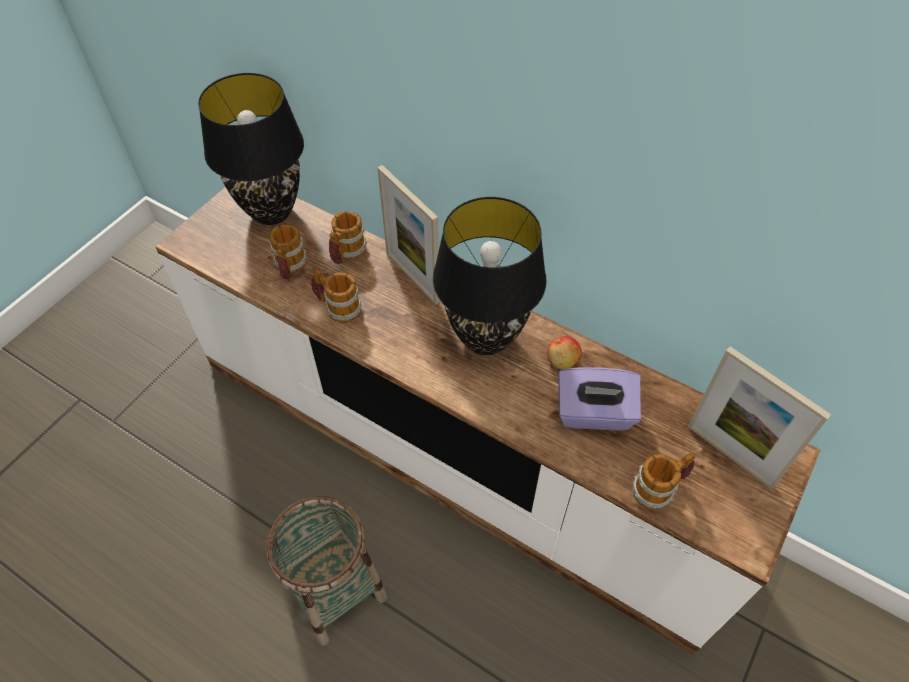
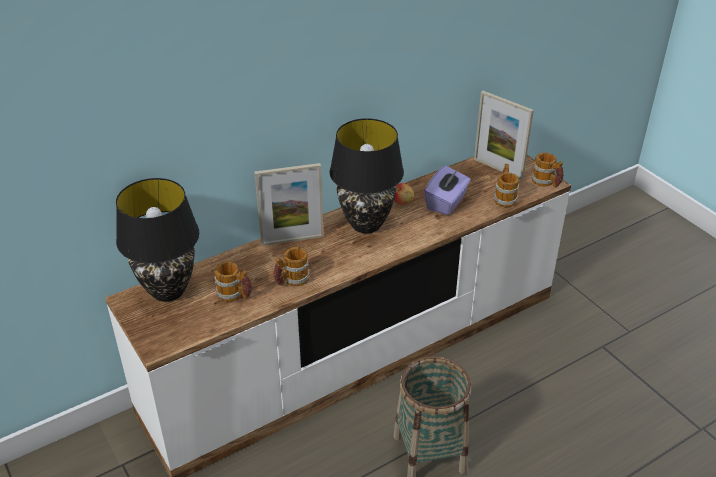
camera: 65 degrees left, 15 degrees down
mug [329,211,367,264] -> mug moved to [532,152,564,187]
picture frame [688,346,831,489] -> picture frame turned 60 degrees clockwise [474,91,534,180]

